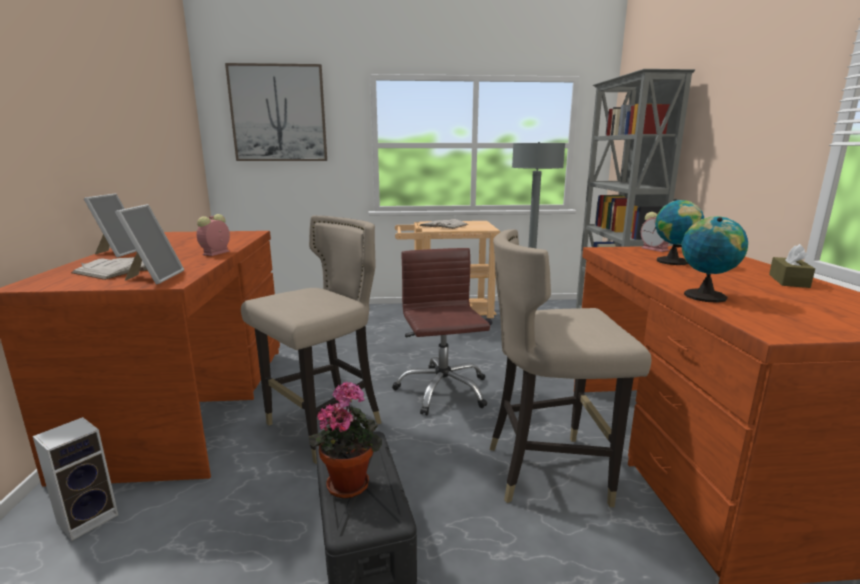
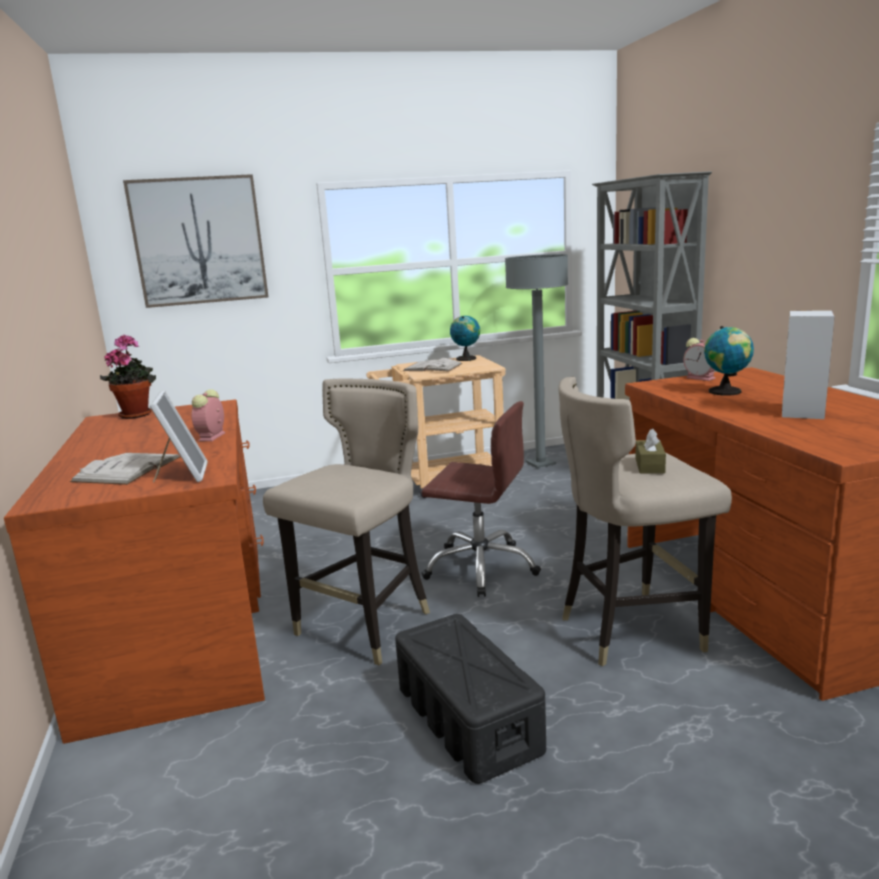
camera: 10 degrees left, 0 degrees up
speaker [33,417,118,541] -> speaker moved to [782,310,835,419]
picture frame [84,193,137,257] -> none
potted plant [309,381,382,498] -> potted plant moved to [100,334,156,419]
brown office chair [392,248,490,415] -> brown office chair turned 135 degrees clockwise [421,401,541,597]
globe [682,216,748,303] -> globe moved to [450,315,480,361]
brown tissue box [769,244,815,288] -> brown tissue box moved to [635,429,666,473]

